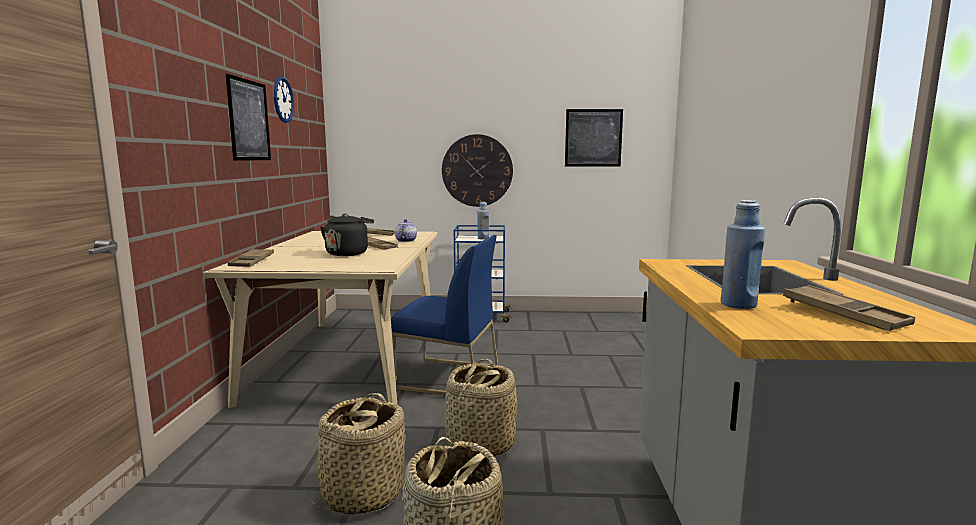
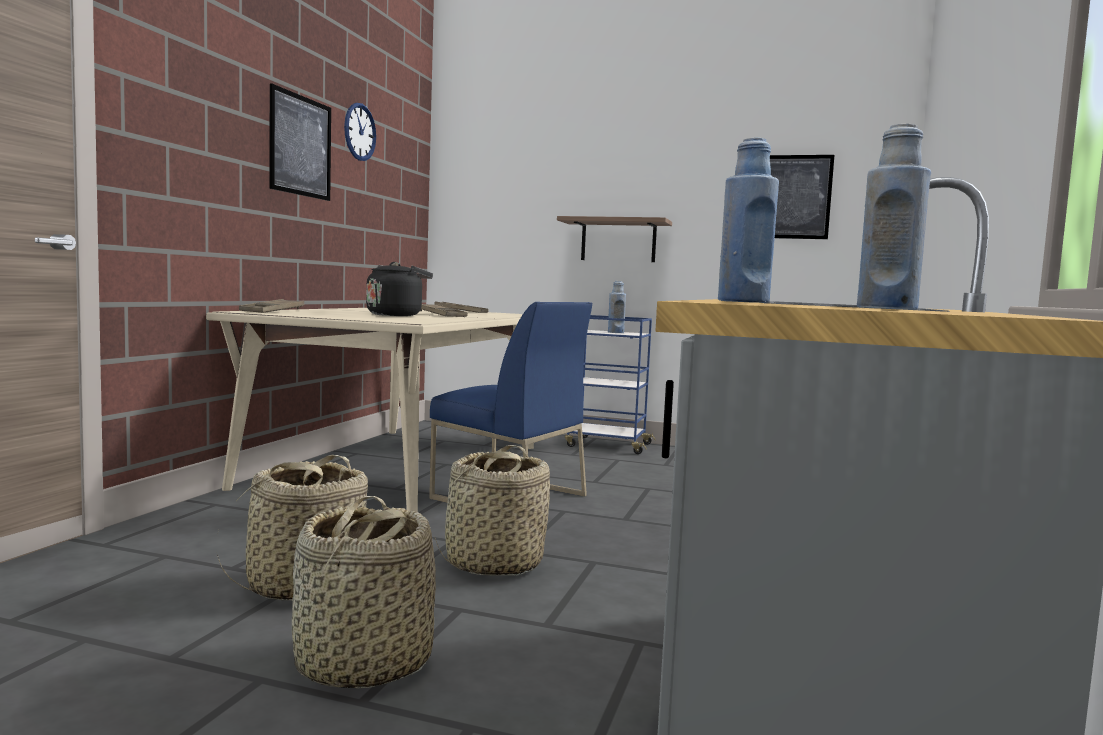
camera: 15 degrees right, 5 degrees down
teapot [394,219,417,242] -> none
wall clock [442,134,513,207] -> shelf [557,216,672,262]
brown tray [783,285,915,331] -> blue bottle [857,124,931,310]

